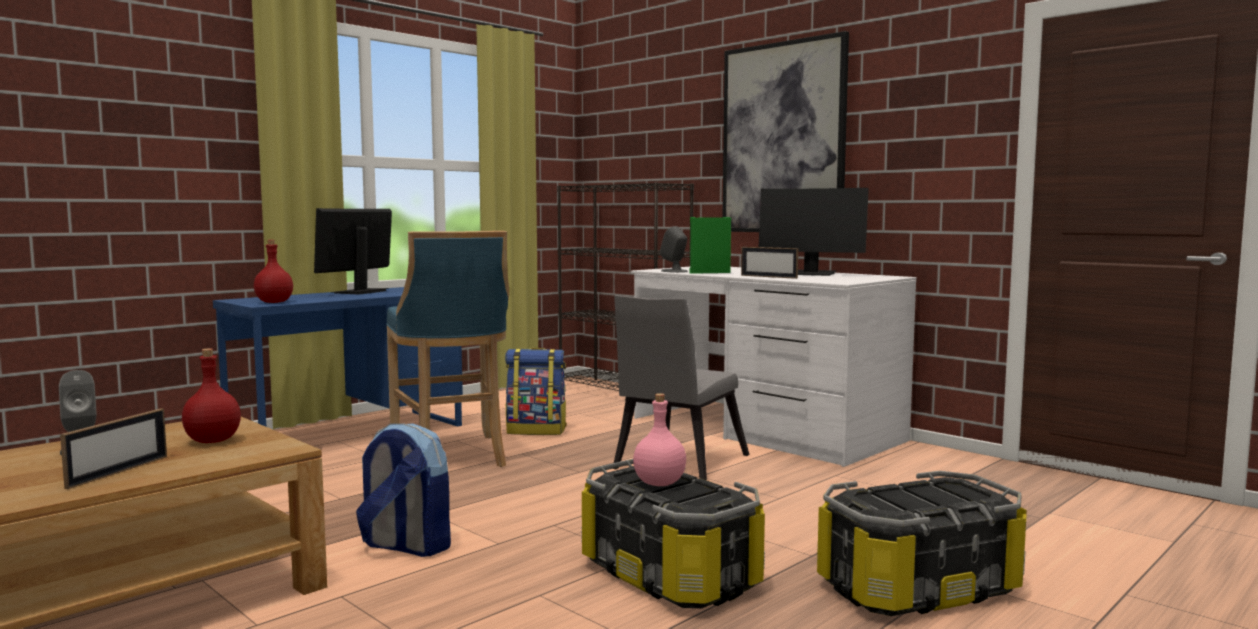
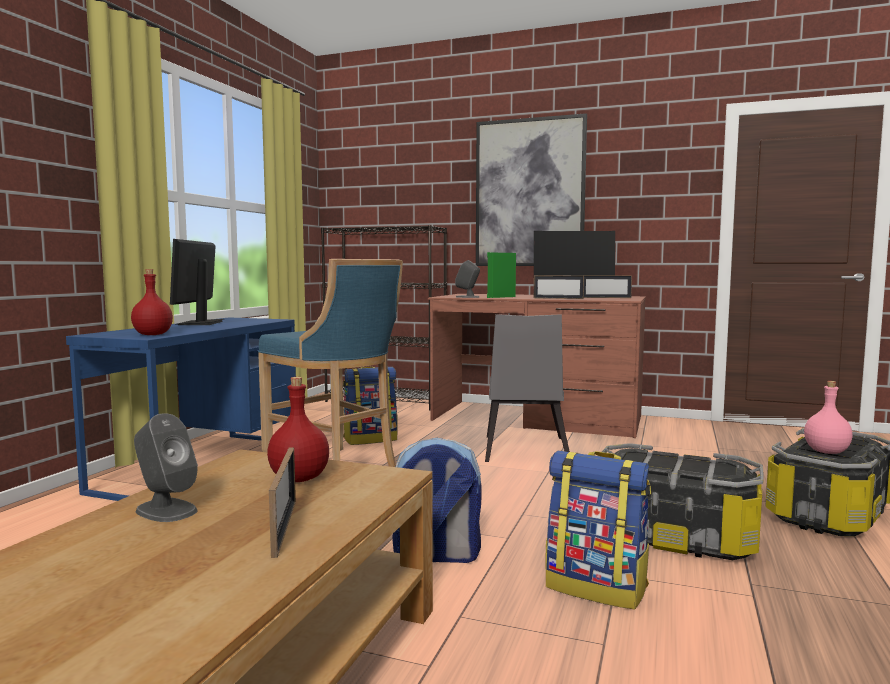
camera: 25 degrees left, 0 degrees up
white desk [631,267,917,467] -> brown desk [428,294,646,438]
pink bottle [633,393,686,486] -> pink bottle moved to [804,381,853,454]
none -> backpack [546,451,651,610]
none -> picture frame [582,275,632,298]

